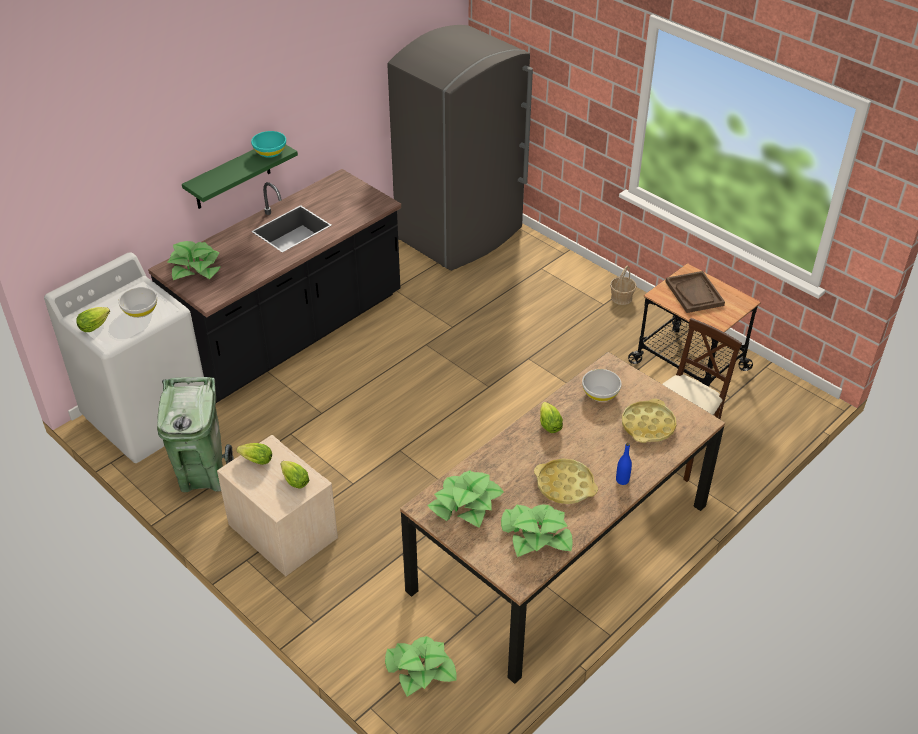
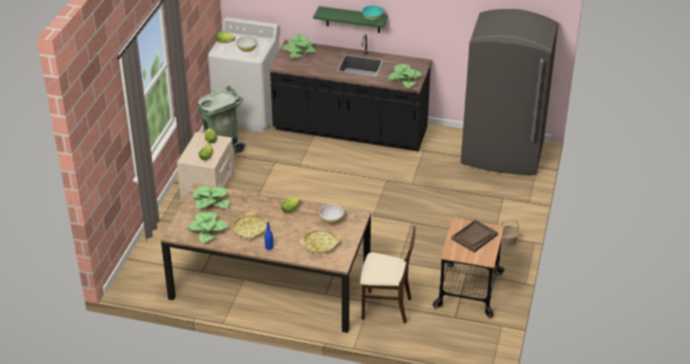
camera: 60 degrees right, 5 degrees down
potted plant [385,636,457,697] -> potted plant moved to [388,64,422,88]

